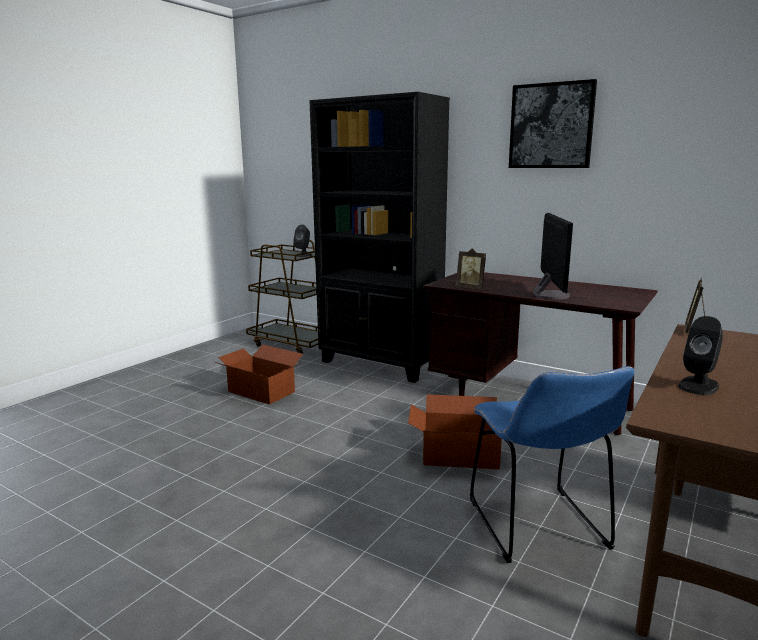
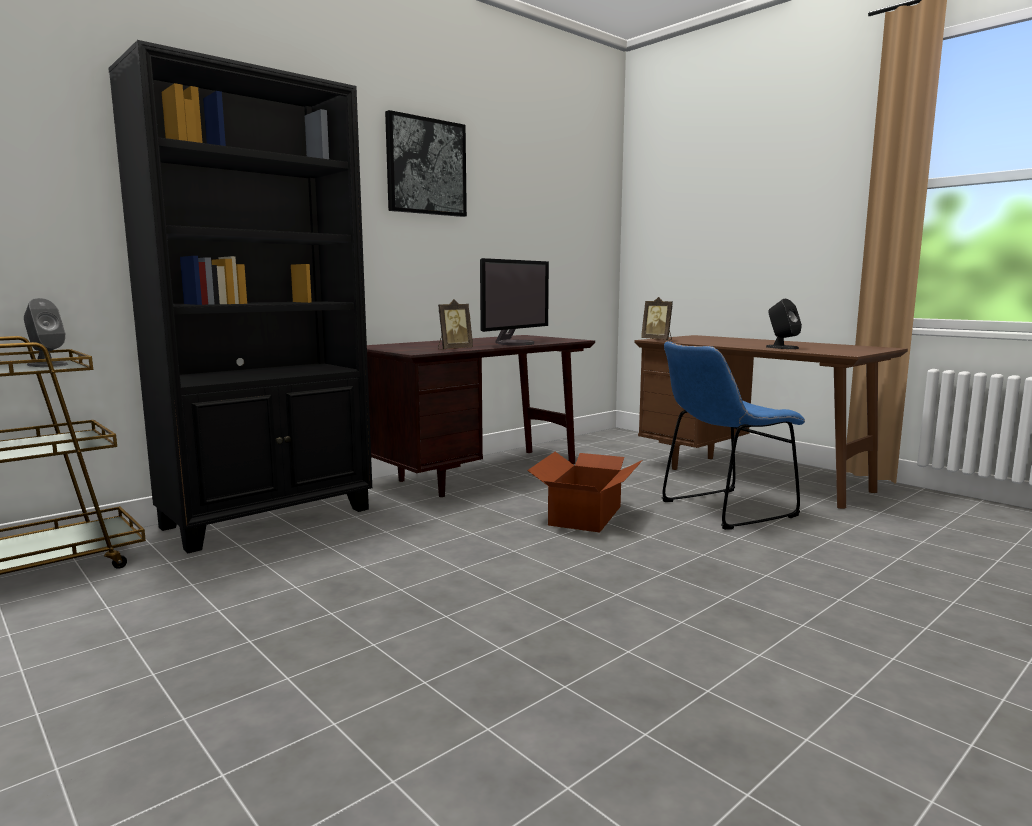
camera: 75 degrees left, 5 degrees down
cardboard box [215,344,303,404] -> none
blue chair [470,366,634,563] -> blue chair turned 150 degrees clockwise [662,341,805,530]
monitor [532,213,573,300] -> monitor turned 105 degrees clockwise [480,258,549,345]

